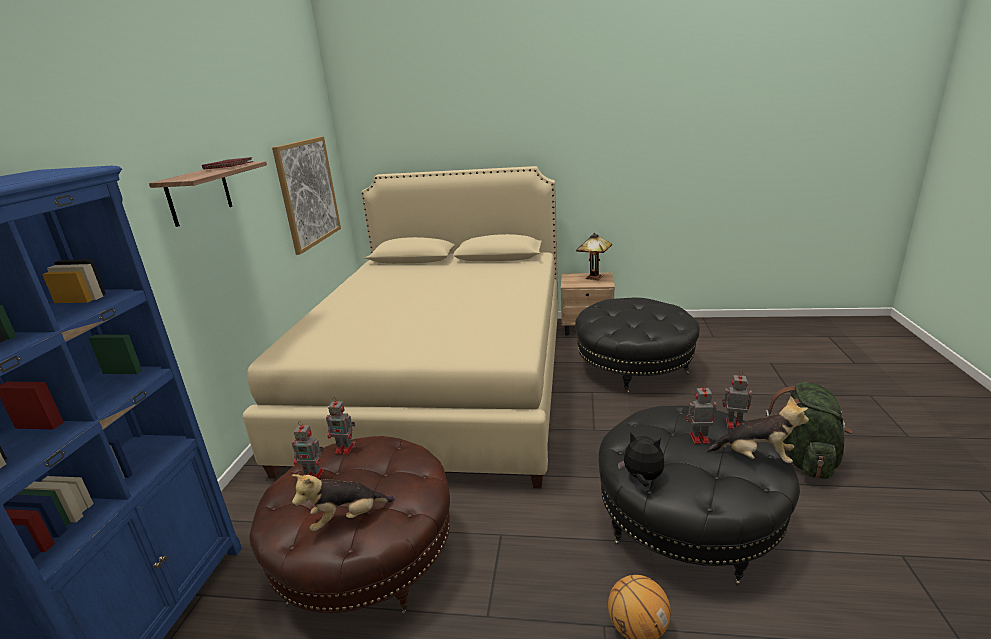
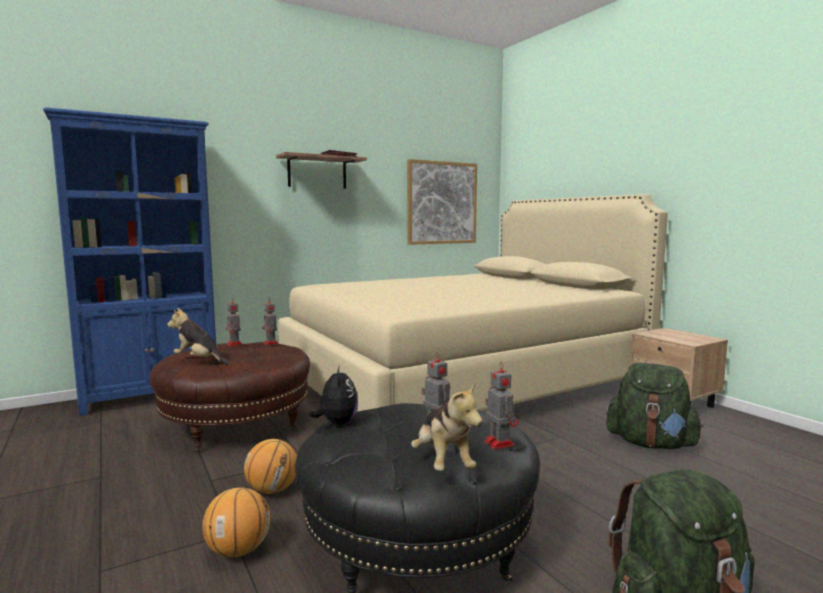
camera: 50 degrees right, 15 degrees down
black ottoman [575,298,700,394] -> green backpack [606,363,704,449]
table lamp [576,233,612,280] -> none
none -> basketball [244,439,297,494]

